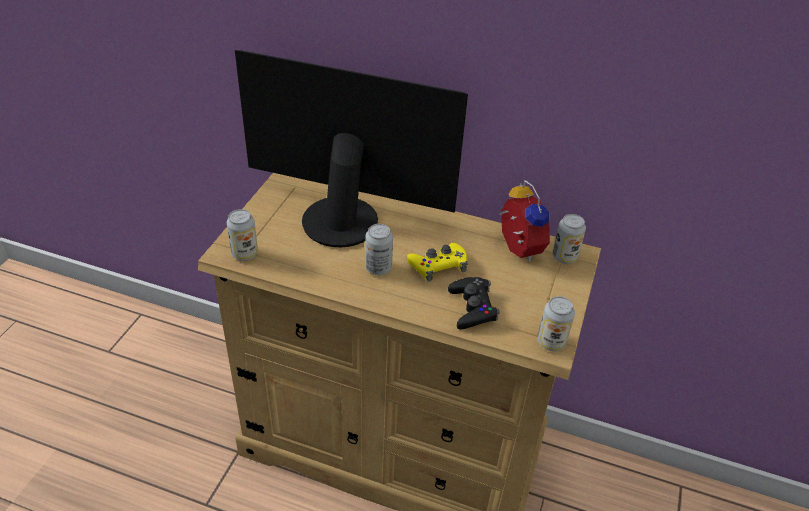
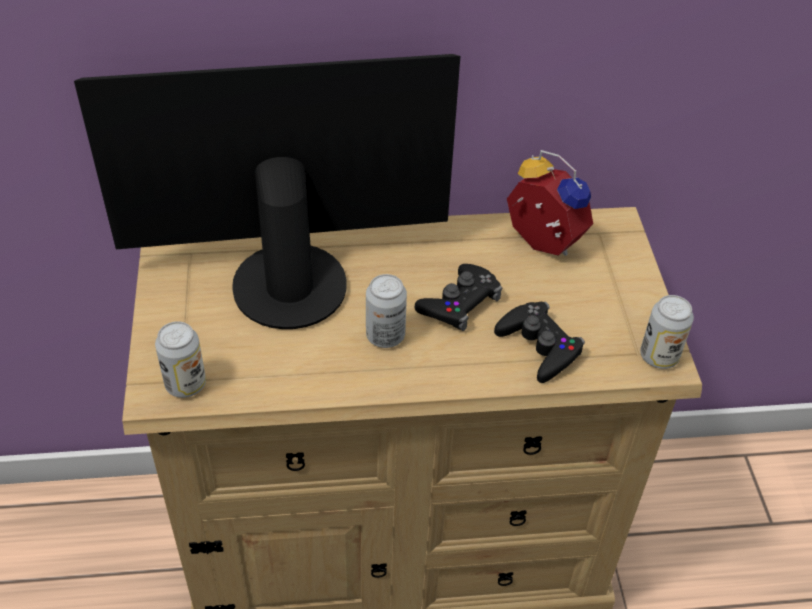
camera: 25 degrees left, 5 degrees up
yellow game controller [407,243,468,282] -> black game controller [415,264,503,331]
can [552,214,586,264] -> none

